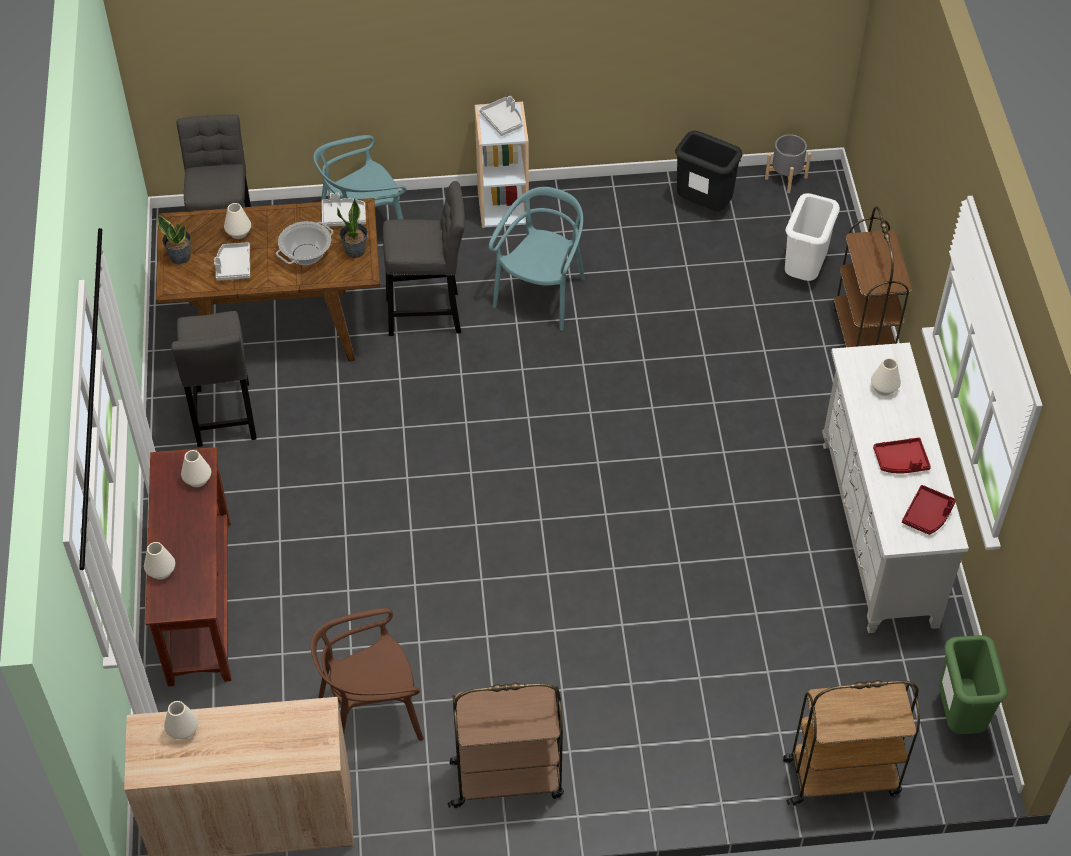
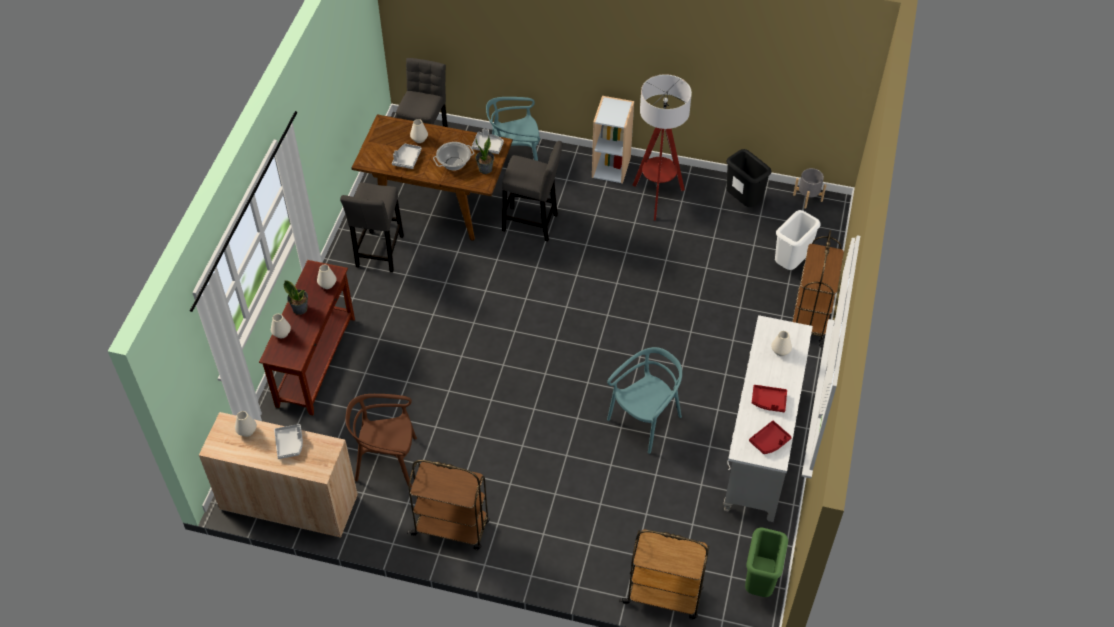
camera: 20 degrees right, 0 degrees up
potted plant [158,215,191,265] -> potted plant moved to [284,280,308,315]
grey tray [479,96,523,136] -> grey tray moved to [274,424,303,459]
turquoise chair [489,187,585,331] -> turquoise chair moved to [607,347,682,454]
none -> floor lamp [632,74,692,221]

